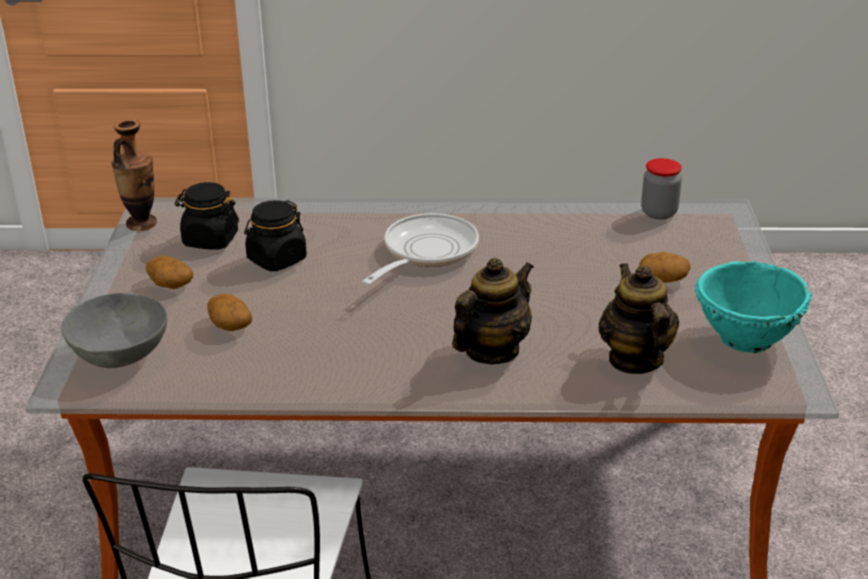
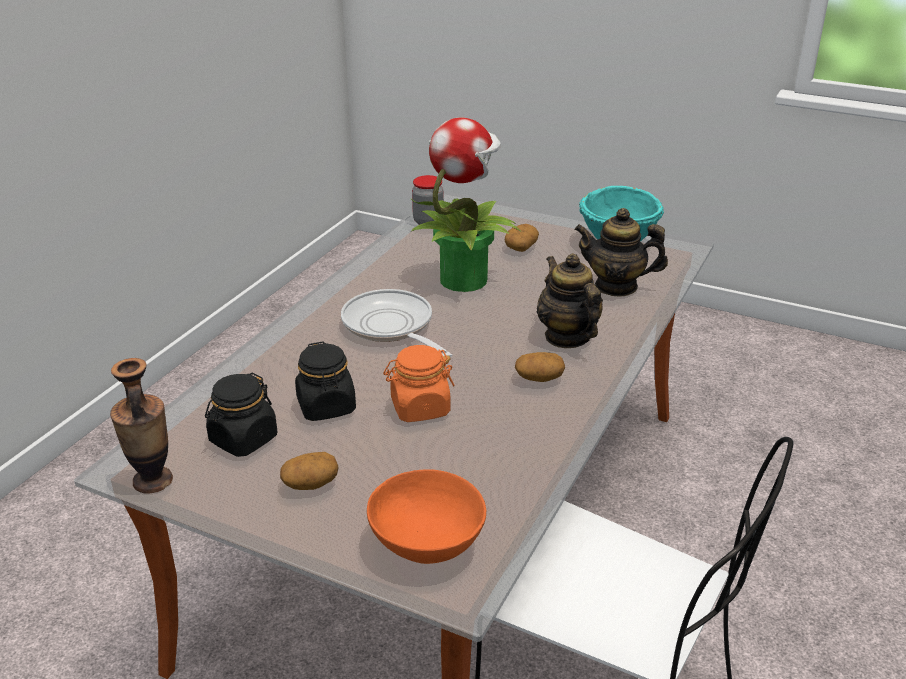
camera: 65 degrees left, 0 degrees up
grey bowl [61,293,167,368] -> orange bowl [367,469,486,564]
potato [207,294,252,331] -> potato moved to [515,352,565,382]
none -> orange jar [383,345,454,422]
none -> potted plant [411,118,521,292]

